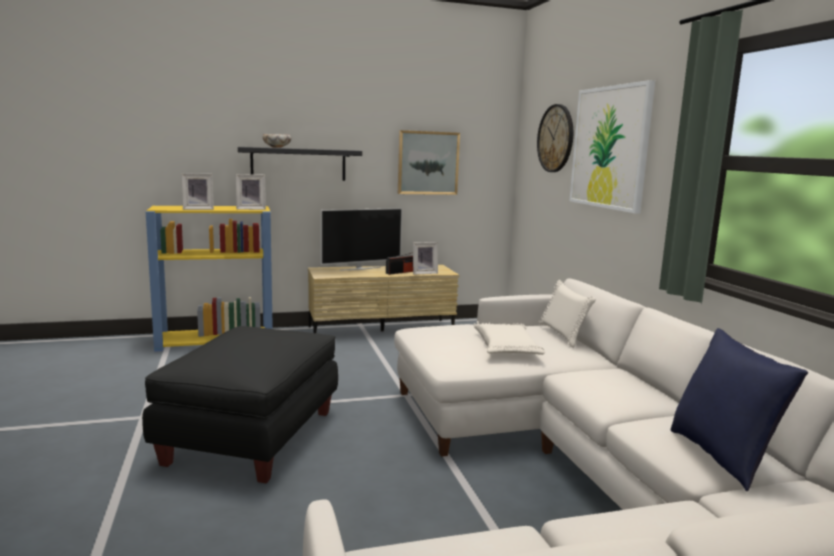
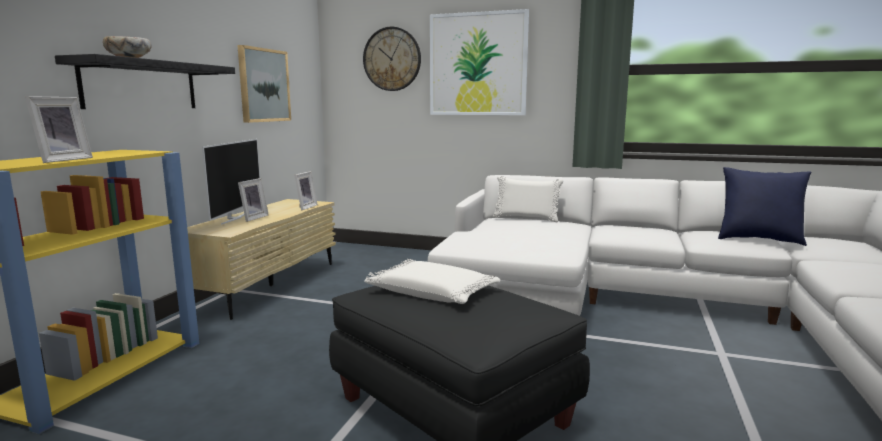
camera: 55 degrees left, 0 degrees up
picture frame [236,174,266,210] -> picture frame moved to [238,178,269,222]
radio [386,252,413,275] -> none
white pillow [474,321,545,355] -> white pillow moved to [364,259,501,304]

